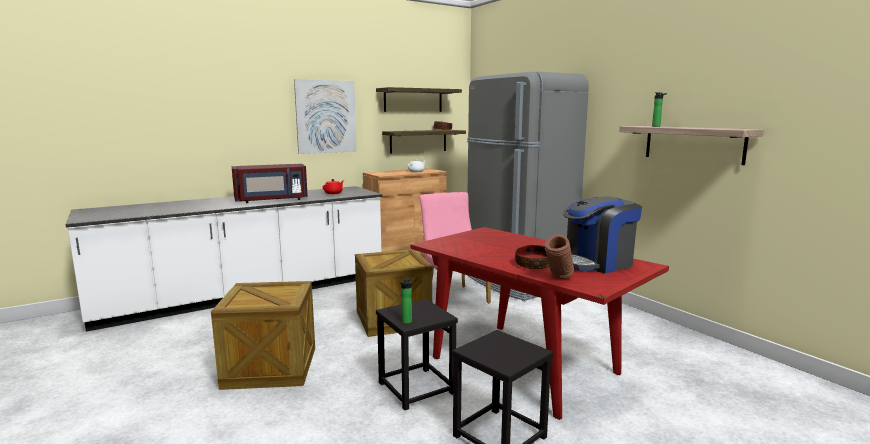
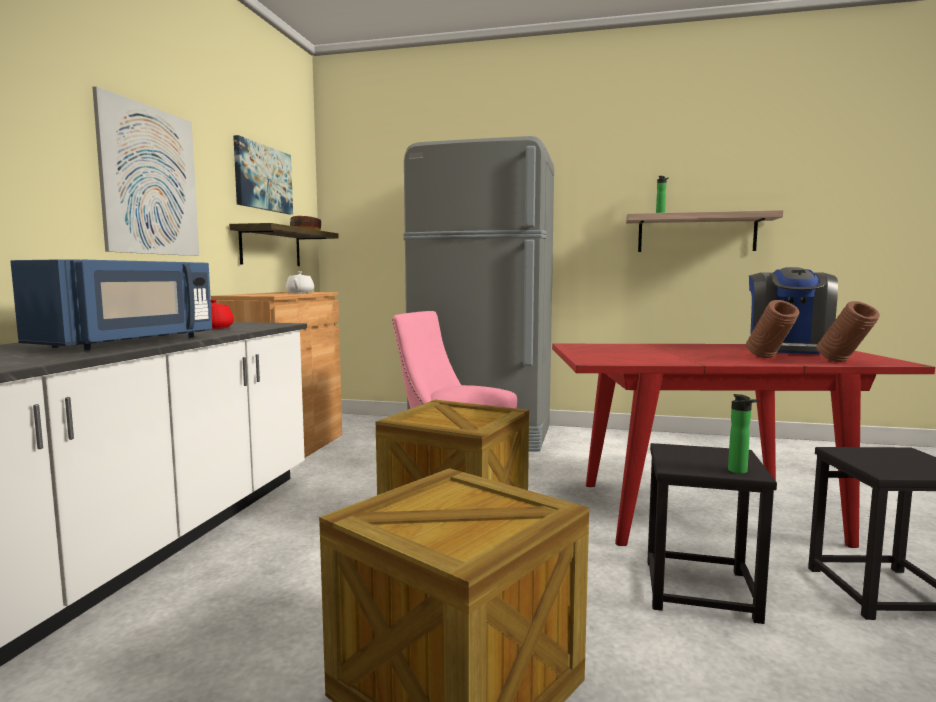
camera: 45 degrees left, 5 degrees down
red microwave [232,164,308,203] -> blue microwave [10,259,212,350]
shelf [376,87,462,112] -> picture [233,135,293,214]
bowl [515,245,549,270] -> brown vase [746,300,799,358]

